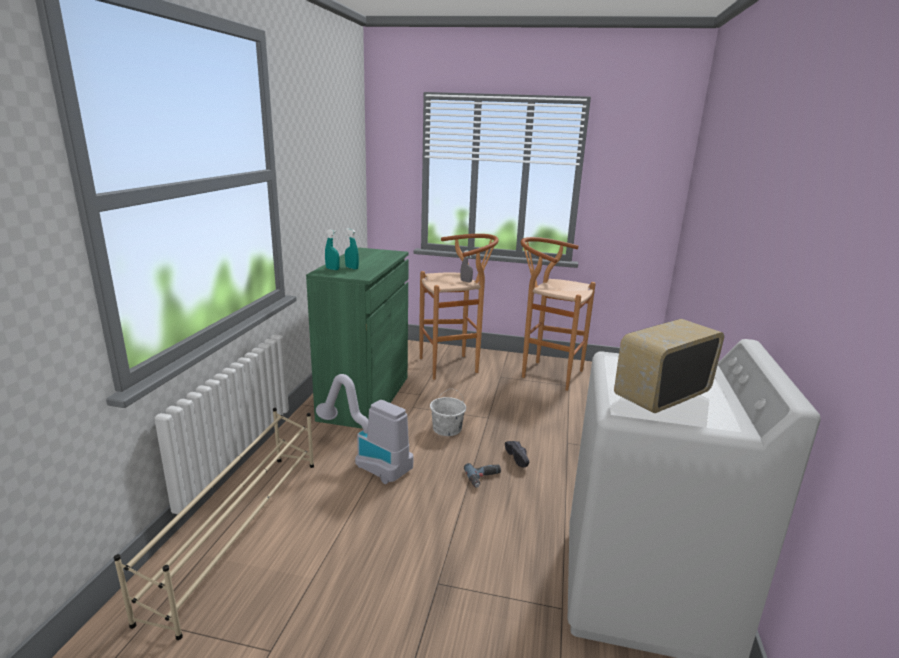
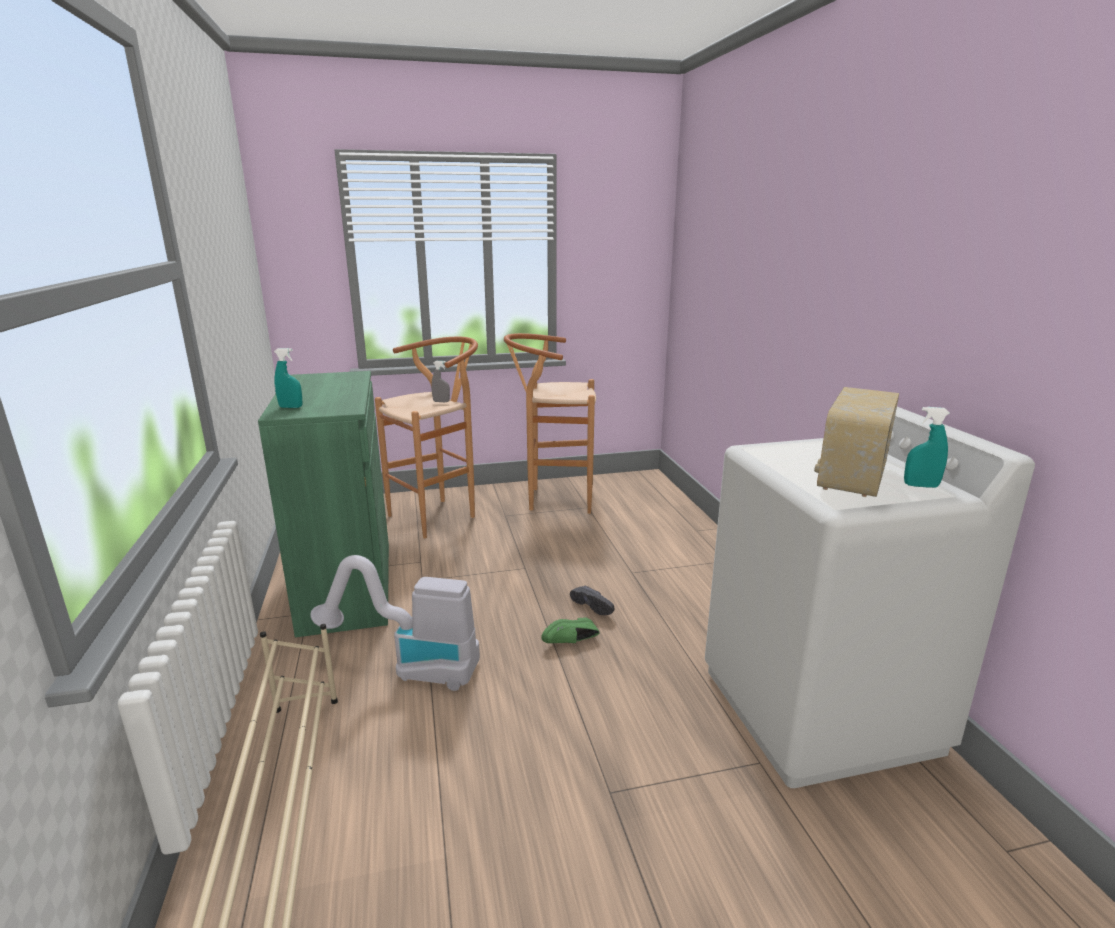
camera: 25 degrees left, 0 degrees up
turquoise spray bottle [345,228,359,270] -> turquoise spray bottle moved to [904,407,950,488]
white bucket [430,389,466,436] -> none
power drill [464,463,501,487] -> green shoe [541,617,600,643]

